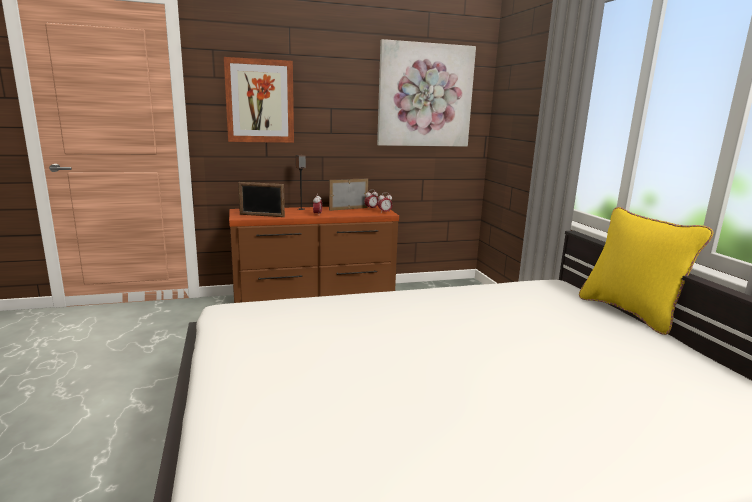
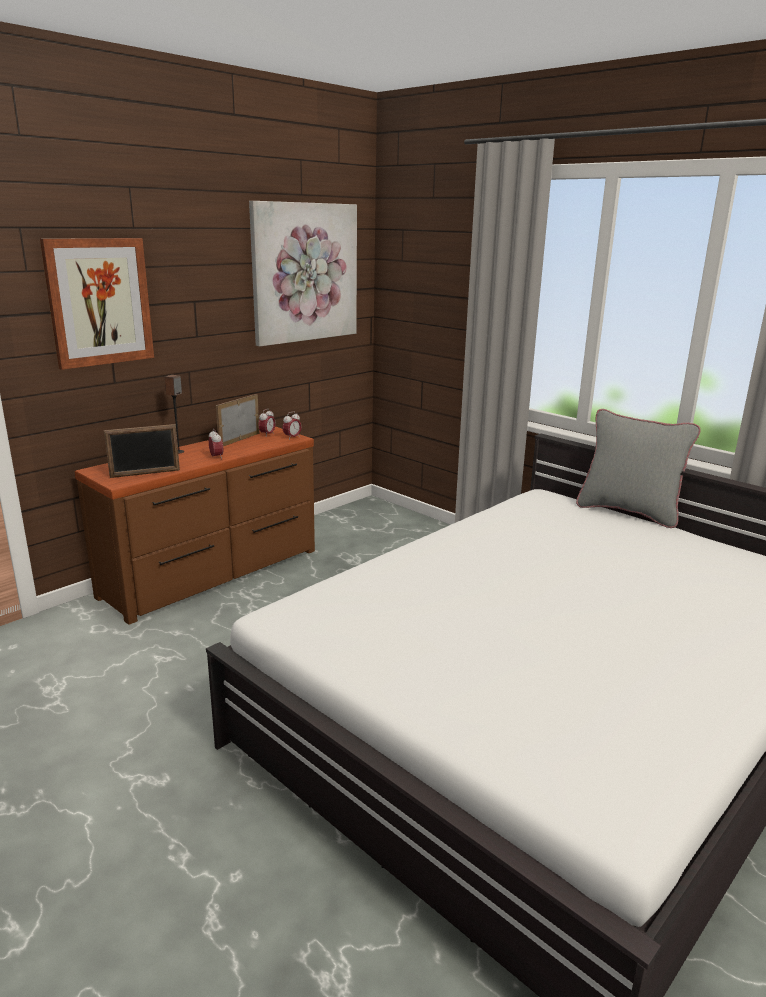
camera: 30 degrees left, 5 degrees up
yellow pillow [579,207,714,335] -> grey pillow [576,409,701,528]

